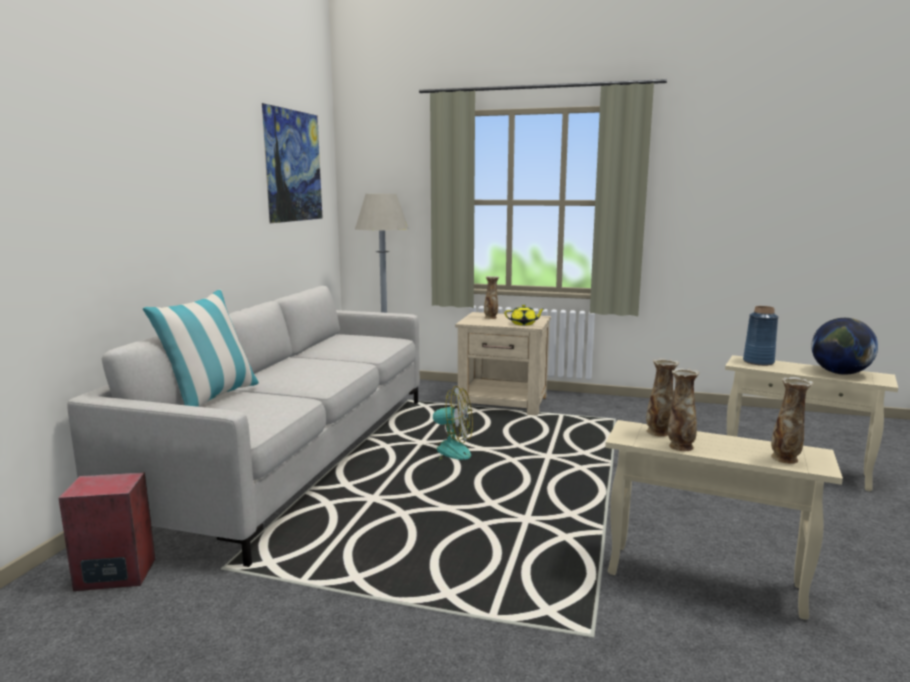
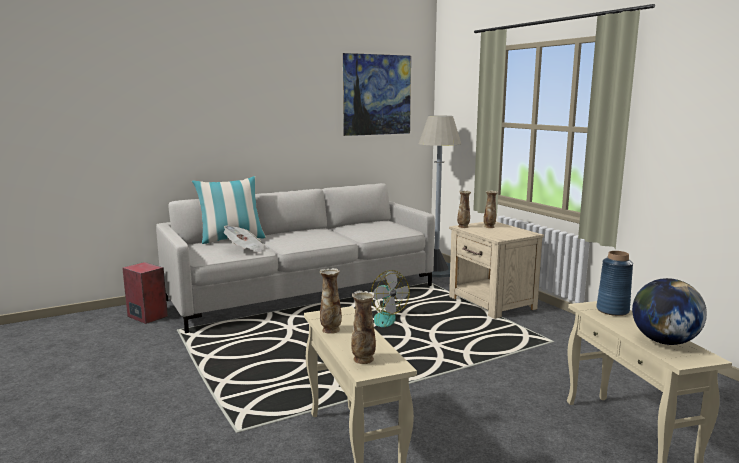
camera: 45 degrees right, 0 degrees up
yellow teapot [505,304,544,326] -> none
vase [646,358,679,437] -> vase moved to [457,191,471,228]
none -> newspaper [224,226,265,253]

